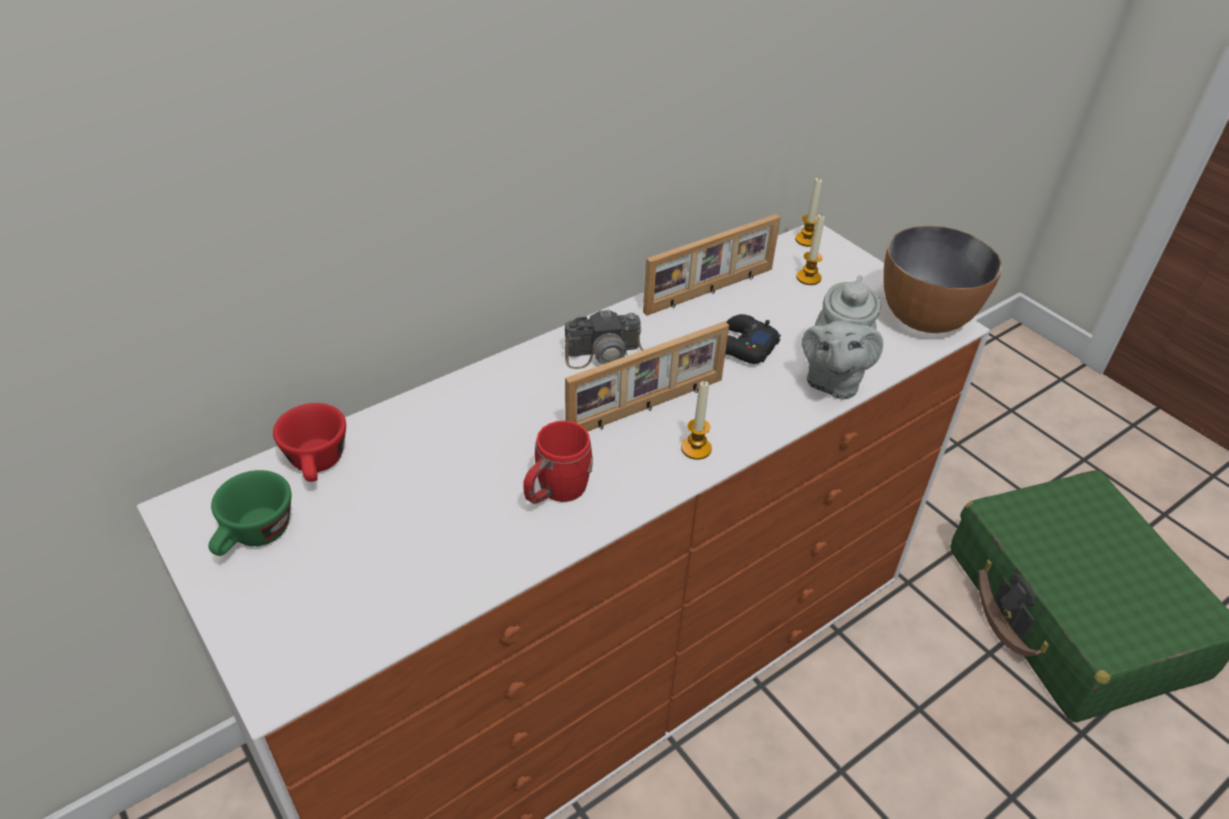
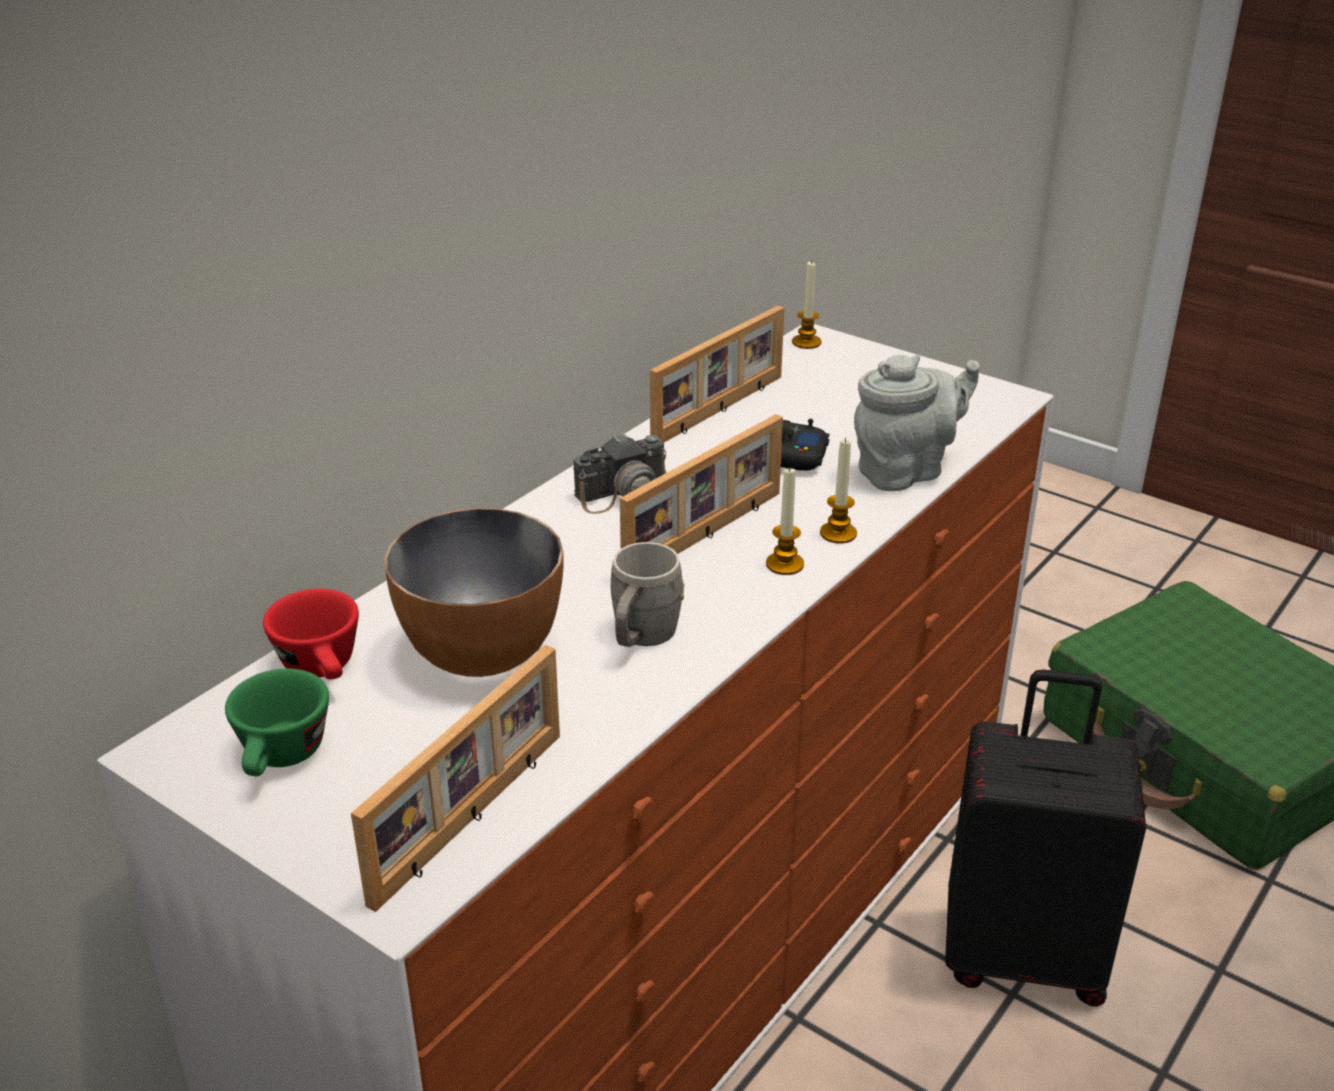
camera: 15 degrees left, 10 degrees down
red mug [523,421,593,504] -> grey mug [611,542,685,647]
candle [796,214,825,285] -> candle moved to [820,437,857,544]
grey teapot [802,275,883,399] -> grey teapot turned 120 degrees counterclockwise [854,354,980,491]
bowl [883,225,1002,333] -> bowl moved to [384,508,564,677]
none -> picture frame [351,645,560,912]
none -> black suitcase [945,669,1146,1007]

